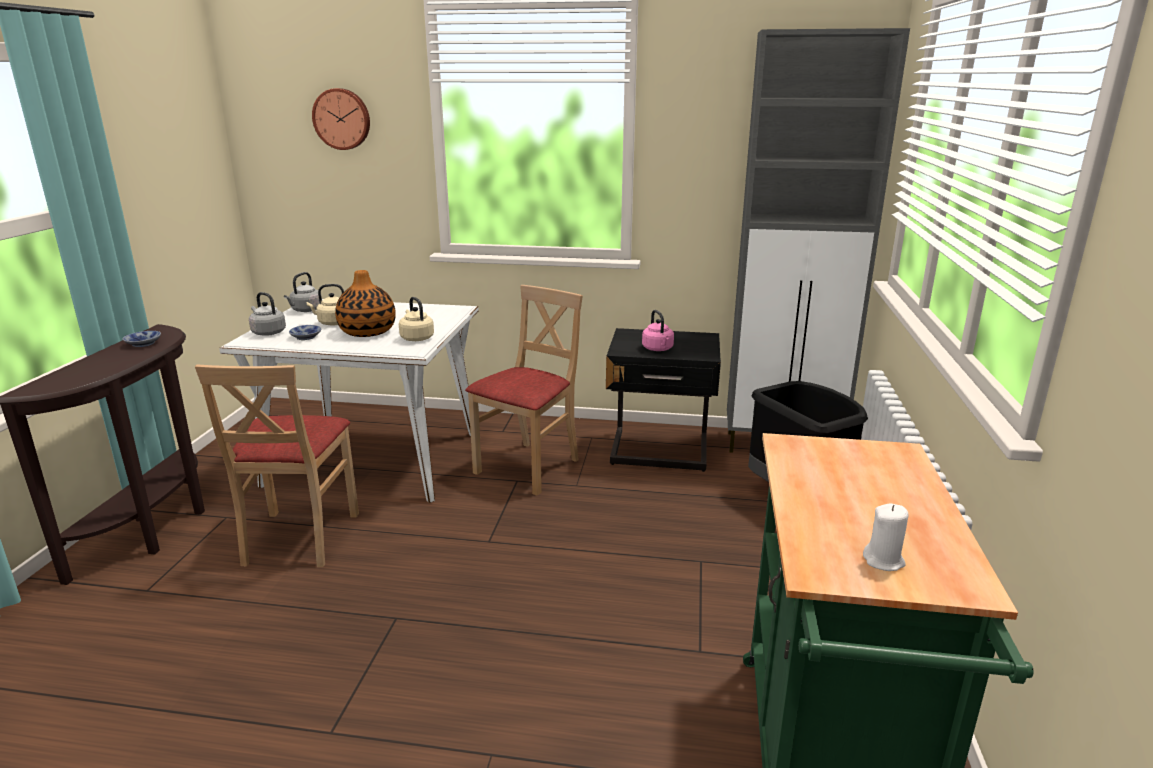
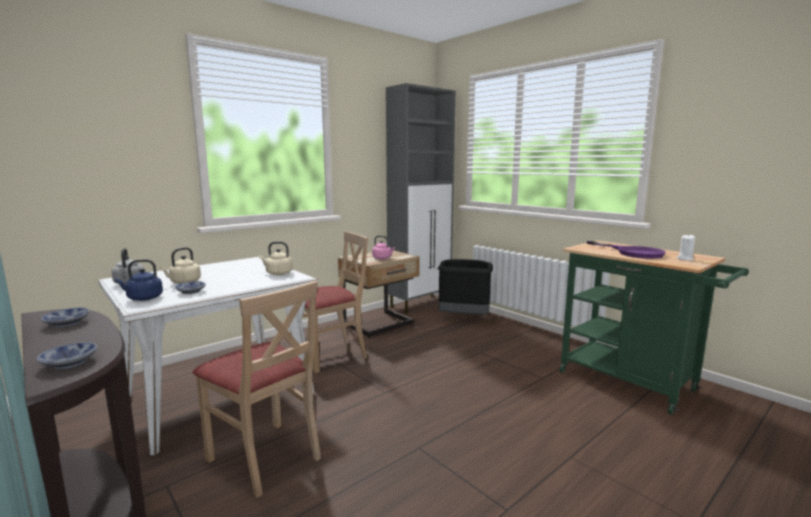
camera: 50 degrees left, 10 degrees down
grey kettle [249,292,286,336] -> blue kettle [115,259,163,301]
wall clock [312,88,370,150] -> none
vase [335,270,396,337] -> none
beige chair [465,285,583,496] -> beige chair turned 75 degrees clockwise [302,231,368,373]
black nightstand [606,328,721,472] -> beige nightstand [338,250,420,338]
none -> bowl [37,342,97,369]
none -> purple frying pan [586,241,666,259]

